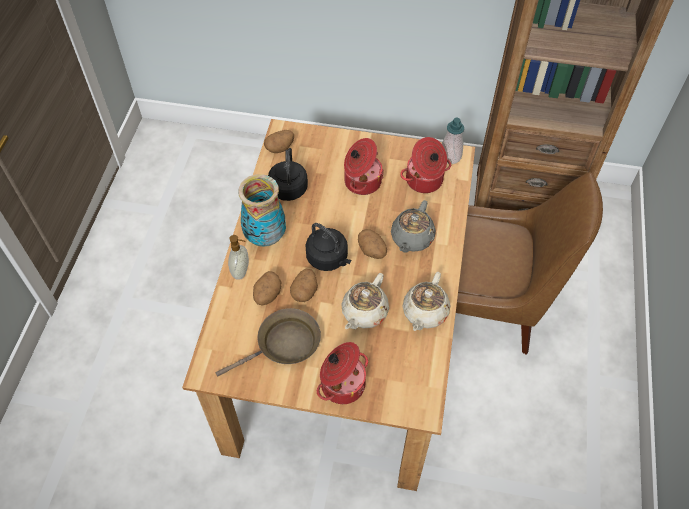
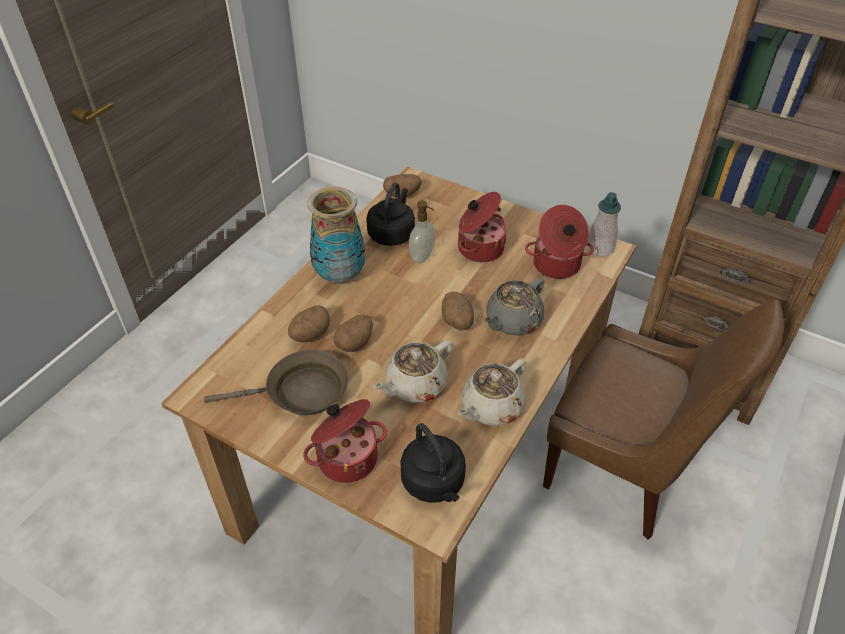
camera: 20 degrees right, 10 degrees down
soap dispenser [228,235,249,280] -> soap dispenser moved to [409,200,435,263]
black kettle [305,223,351,271] -> black kettle moved to [400,423,466,503]

